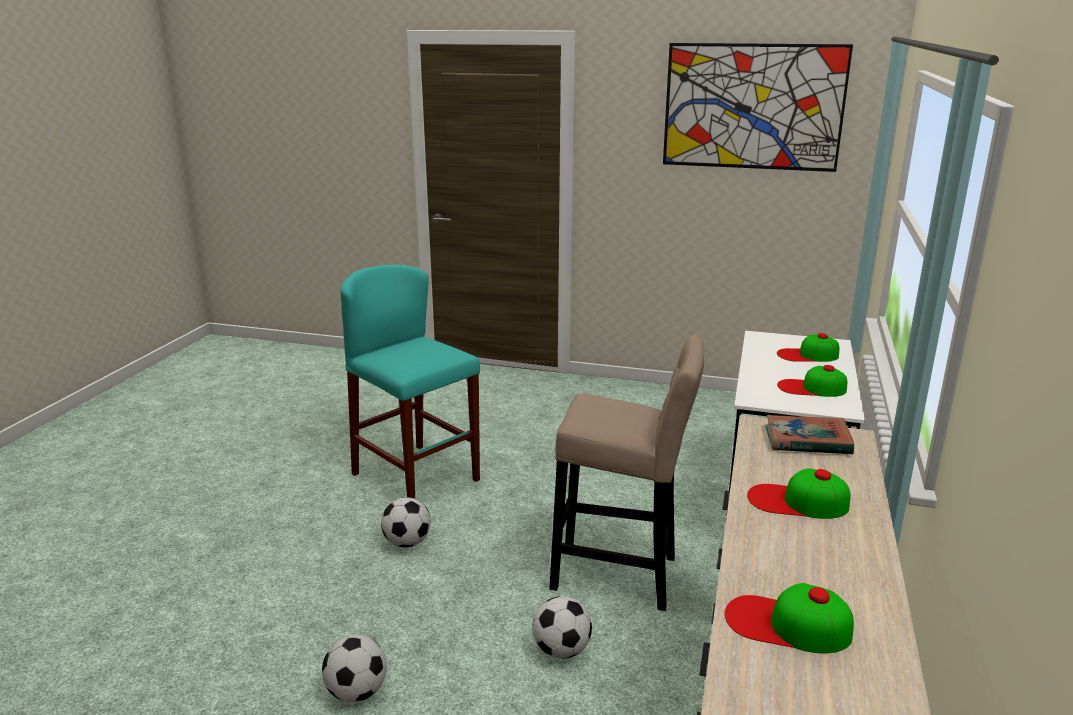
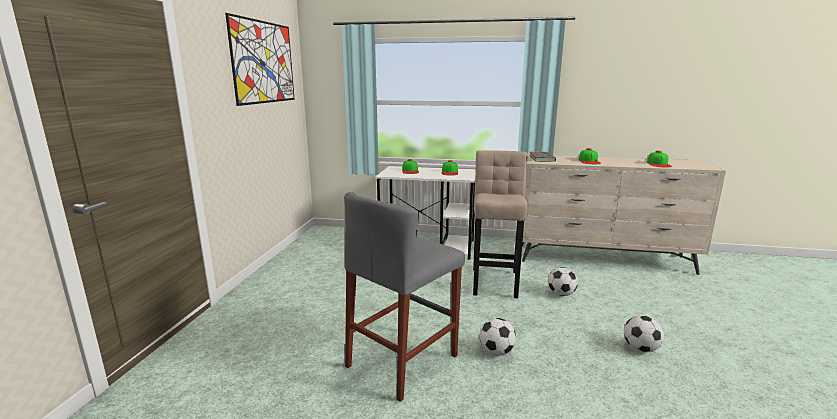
camera: 95 degrees left, 5 degrees down
turquoise stool [341,265,480,499] -> grey stool [344,192,465,402]

